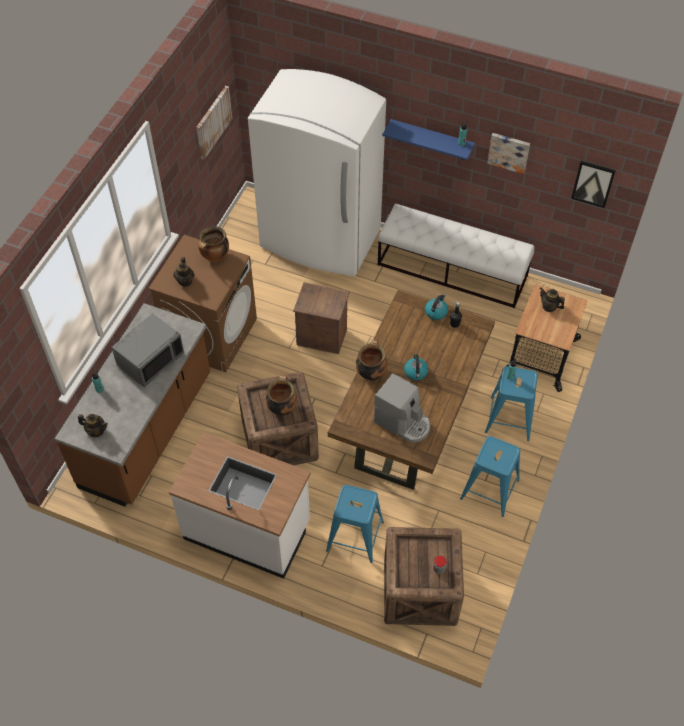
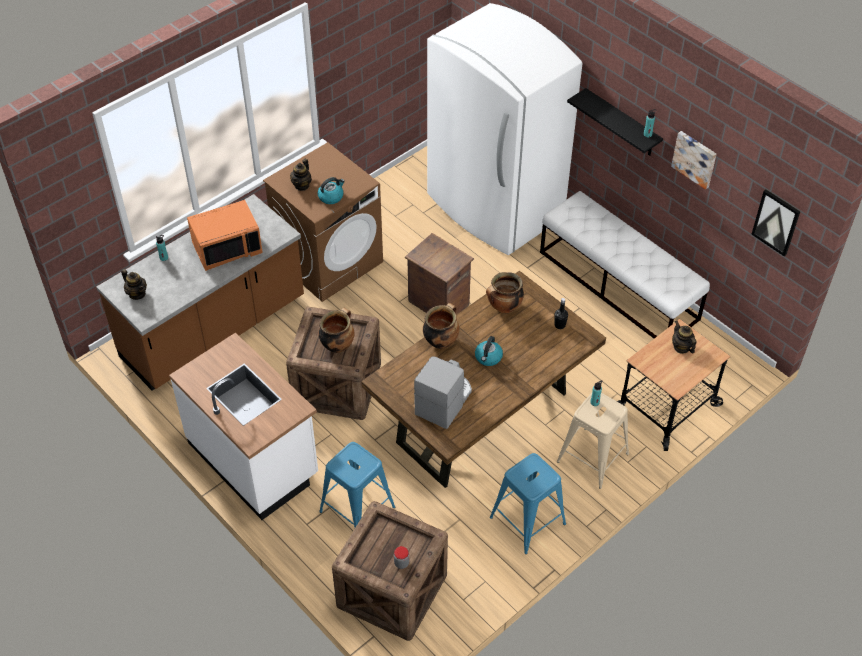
camera: 25 degrees right, 5 degrees down
grey microwave [112,313,184,388] -> orange microwave [187,200,263,271]
picture [196,86,232,160] -> none
cooking pot [198,226,229,262] -> cooking pot moved to [486,272,524,313]
coffee machine [374,373,430,443] -> coffee machine turned 120 degrees counterclockwise [414,356,472,429]
blue shelf [382,119,475,160] -> black shelf [567,88,663,156]
kettle [425,294,448,320] -> kettle moved to [317,177,345,204]
blue stool [485,366,538,441] -> beige stool [557,393,629,489]

